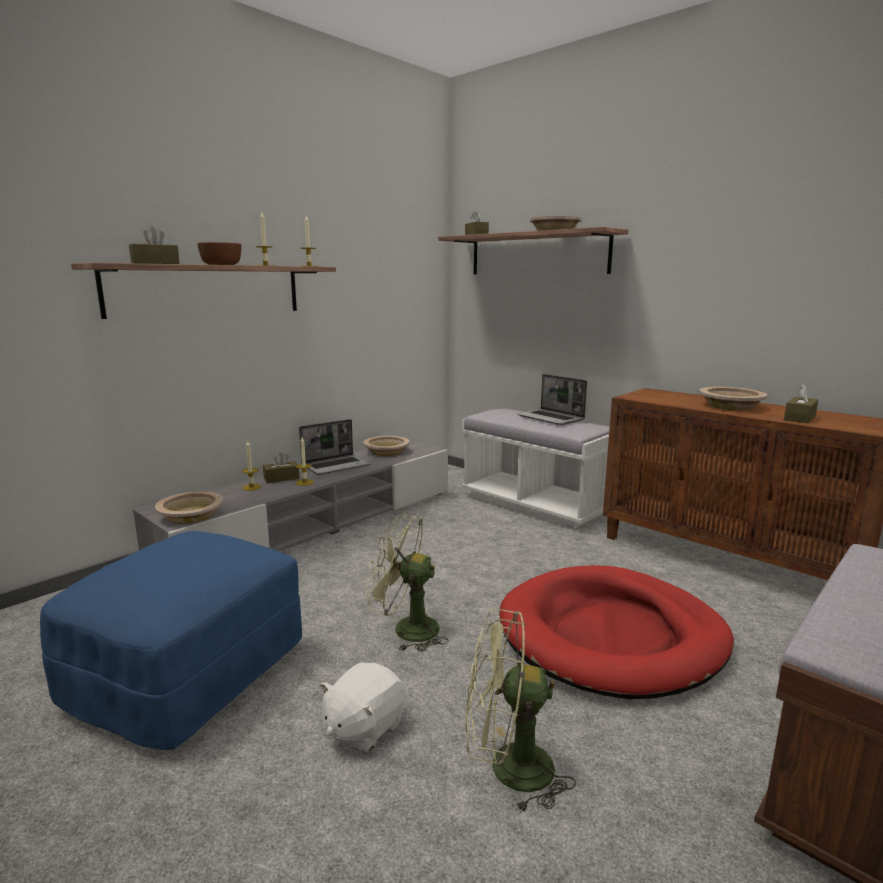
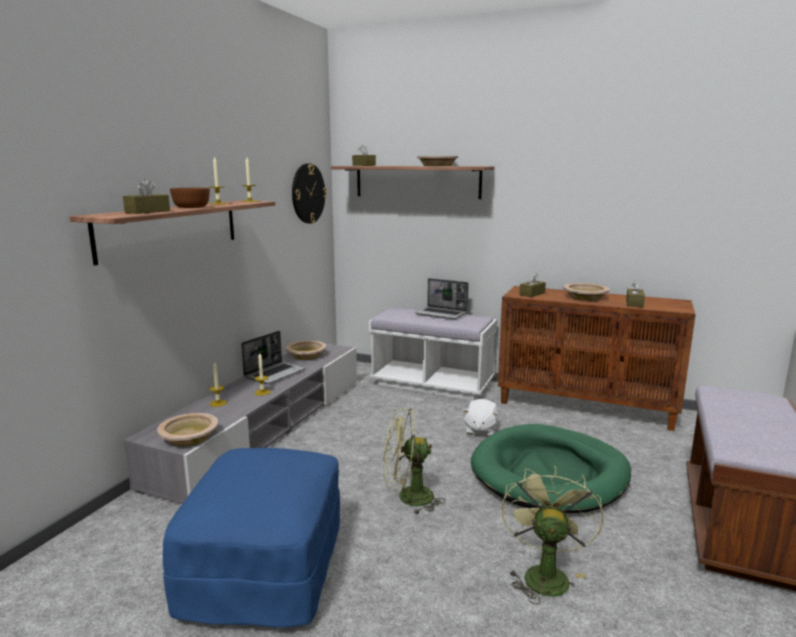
camera: 20 degrees left, 0 degrees up
brown tissue box [263,452,300,483] -> brown tissue box moved to [519,273,546,297]
white plush toy [320,662,405,753] -> white plush toy moved to [463,399,498,437]
green fan [466,608,576,814] -> green fan turned 120 degrees clockwise [501,465,604,605]
red dog bed [499,565,734,699] -> green dog bed [471,424,631,513]
none -> wall clock [292,163,327,224]

